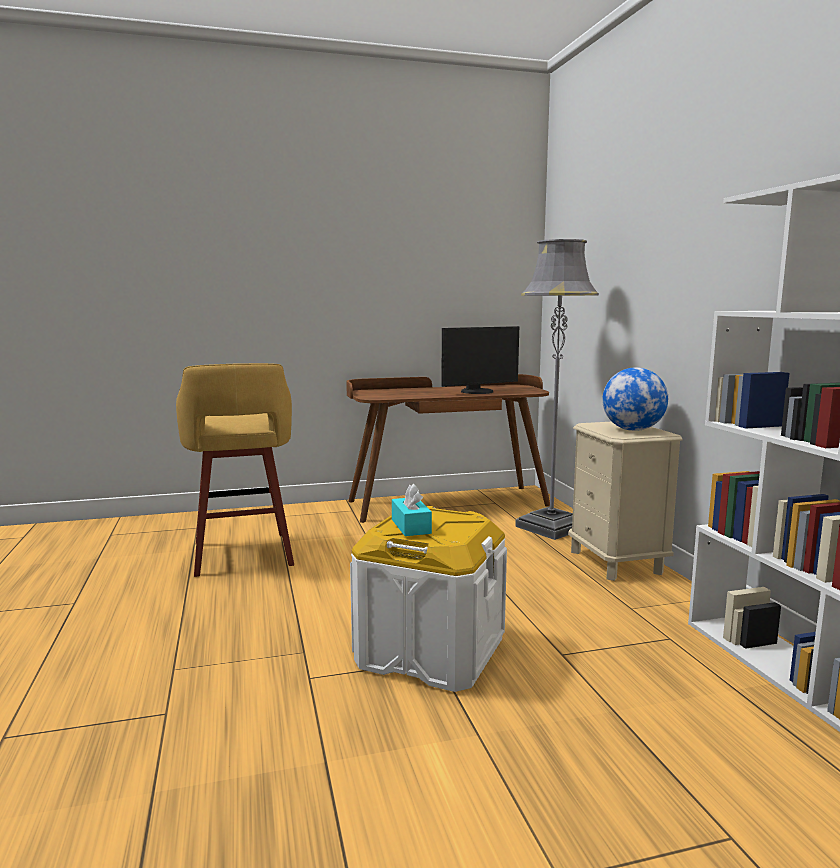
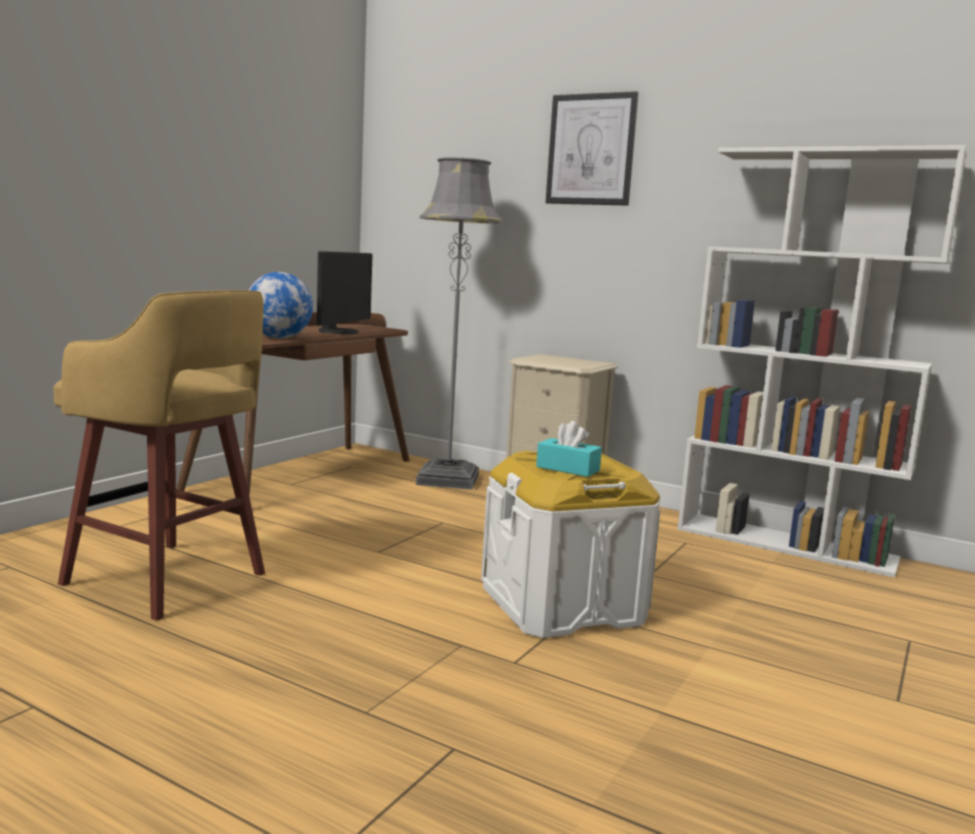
camera: 45 degrees left, 0 degrees up
globe [602,367,668,431] -> globe moved to [249,272,313,338]
none -> picture [546,91,639,206]

